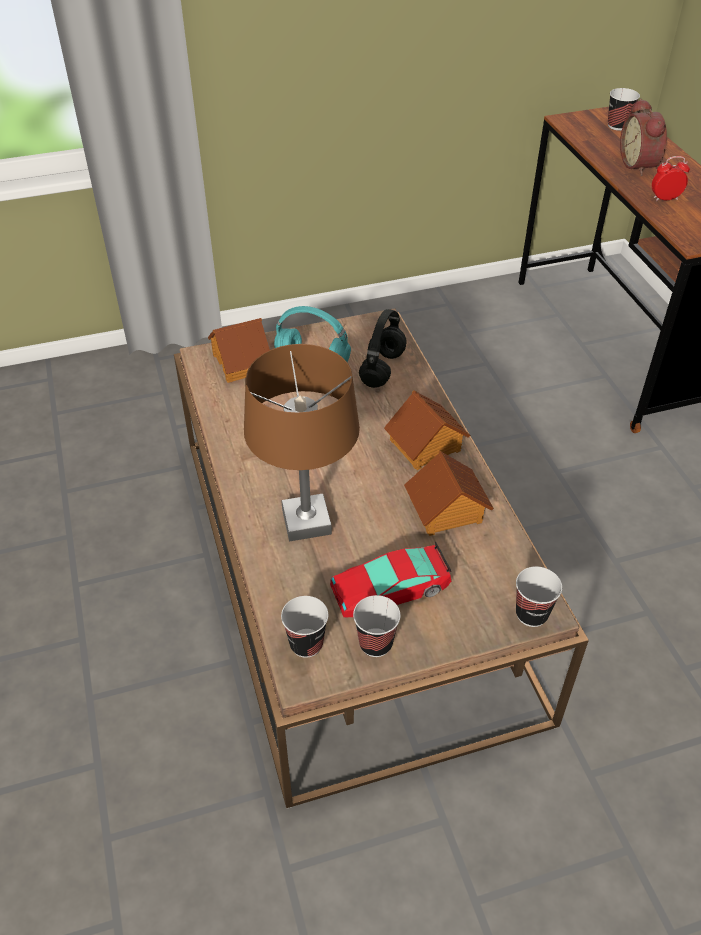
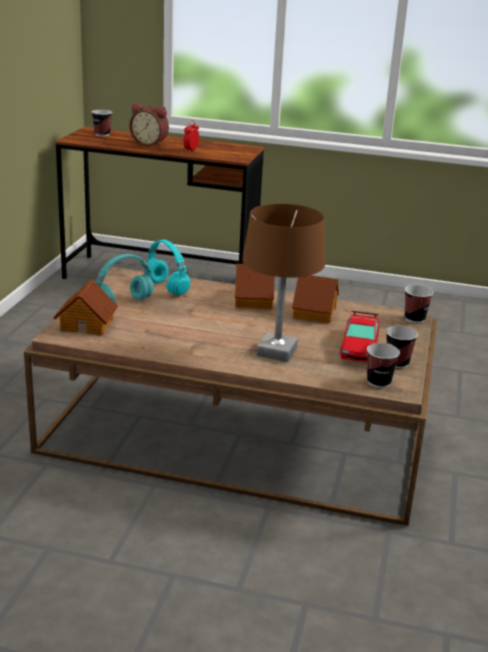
camera: 60 degrees left, 20 degrees down
black headphones [359,309,407,388] -> turquoise headphones [144,240,190,295]

